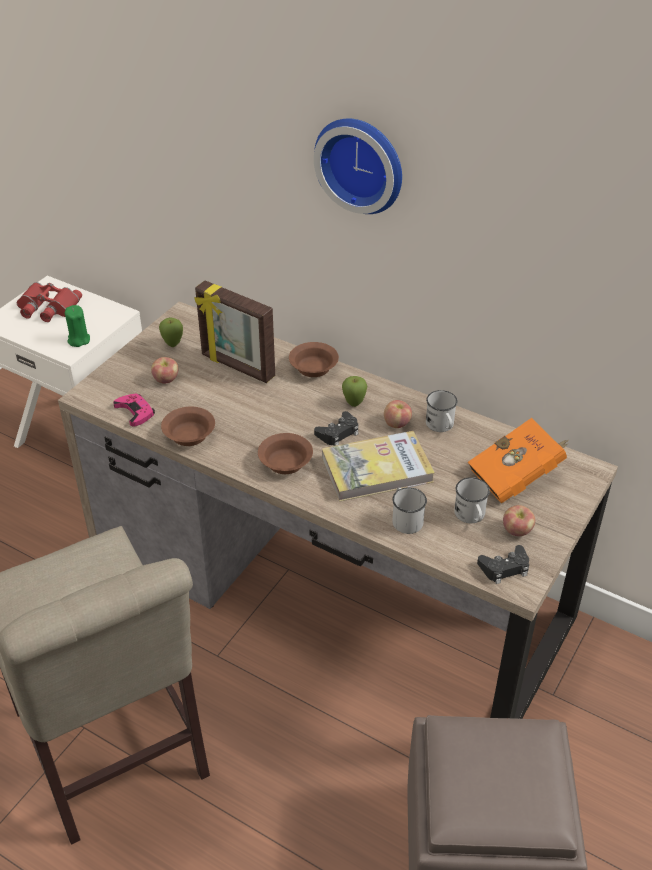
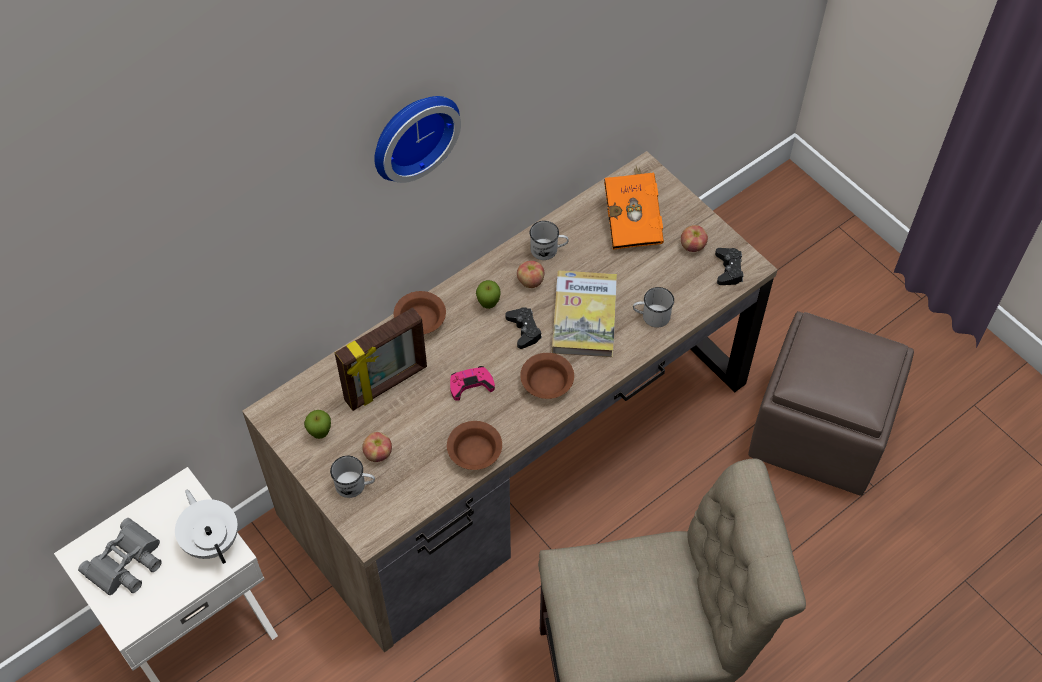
camera: 70 degrees left, 15 degrees up
red binoculars [17,282,82,322] -> grey binoculars [78,518,162,595]
green candle [65,305,90,347] -> white teapot [175,490,238,564]
pink game controller [113,393,155,427] -> pink game controller moved to [450,366,495,401]
white mug [454,477,490,523] -> white mug moved to [330,456,375,498]

